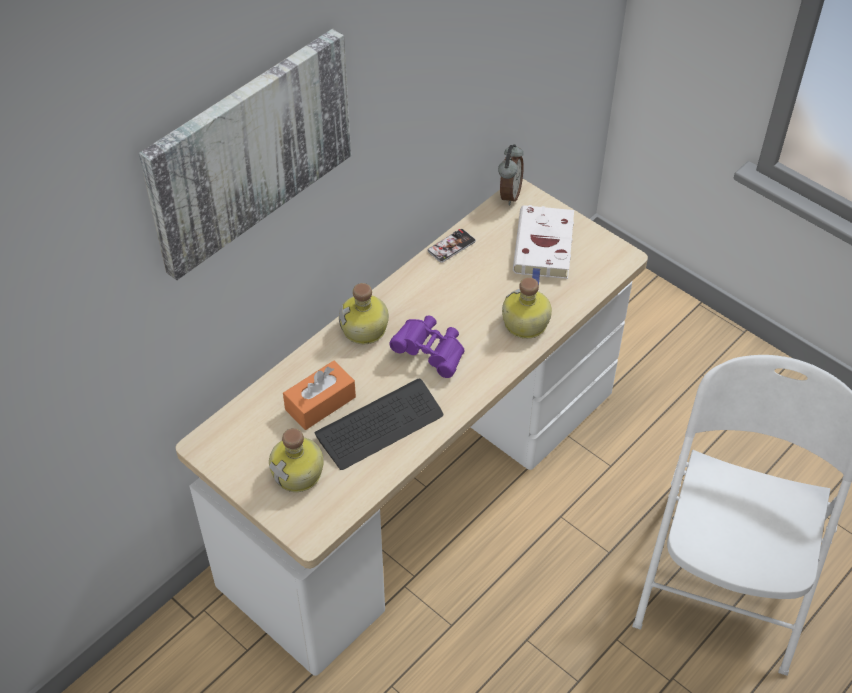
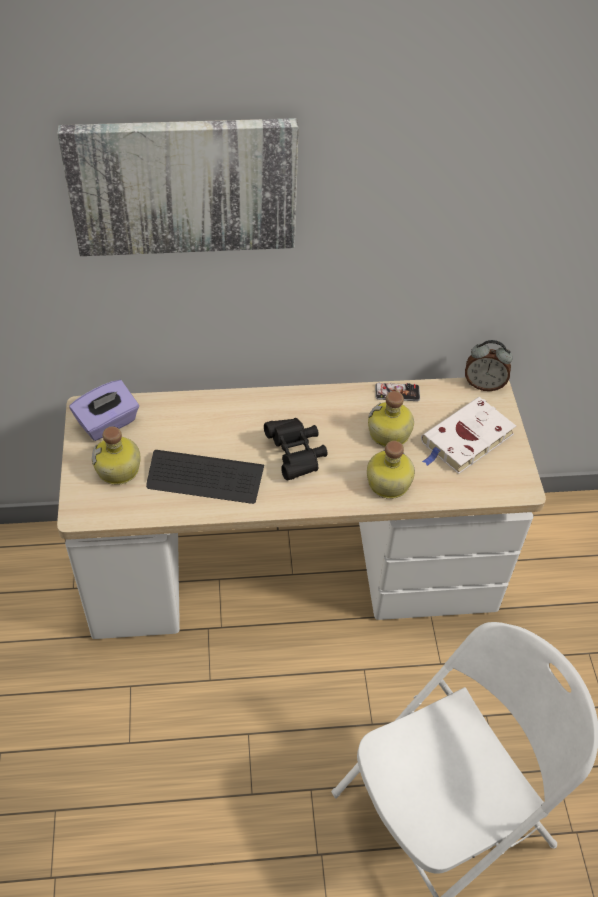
camera: 40 degrees right, 0 degrees up
orange tissue box [283,361,356,430] -> none
bottle [339,283,389,344] -> bottle moved to [368,391,414,447]
purple binoculars [389,316,465,378] -> black binoculars [264,418,327,481]
alarm clock [498,144,524,205] -> alarm clock turned 45 degrees clockwise [465,340,512,391]
none -> purple tissue box [70,380,139,441]

